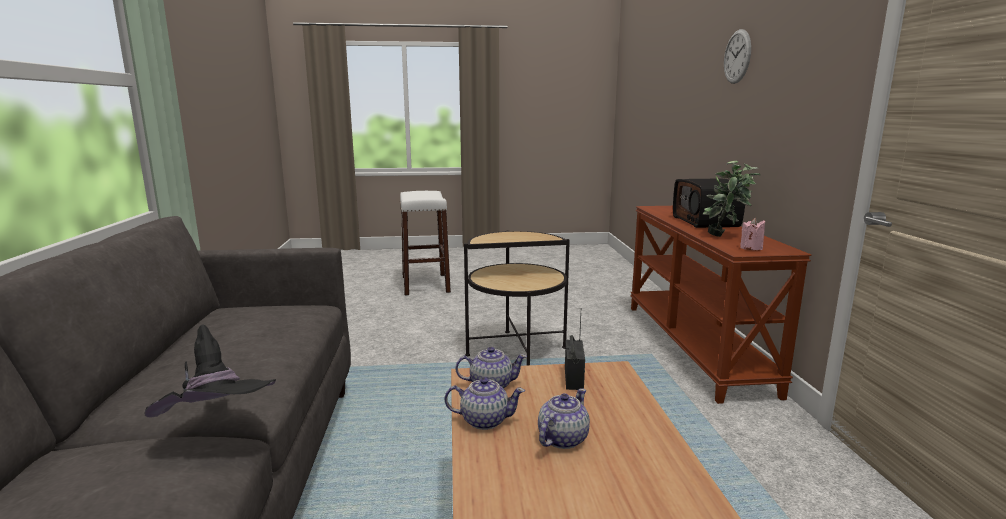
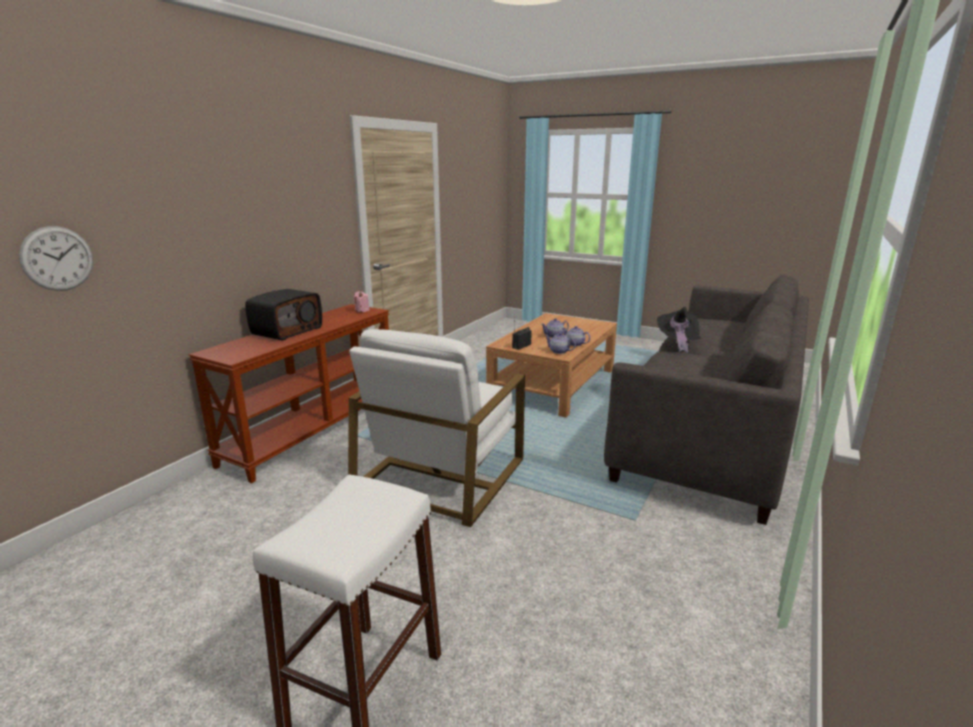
camera: 145 degrees left, 5 degrees up
side table [464,230,570,366] -> white armchair [348,329,525,527]
potted plant [703,161,761,237] -> none
wall clock [724,29,751,84] -> wall clock moved to [19,226,93,291]

